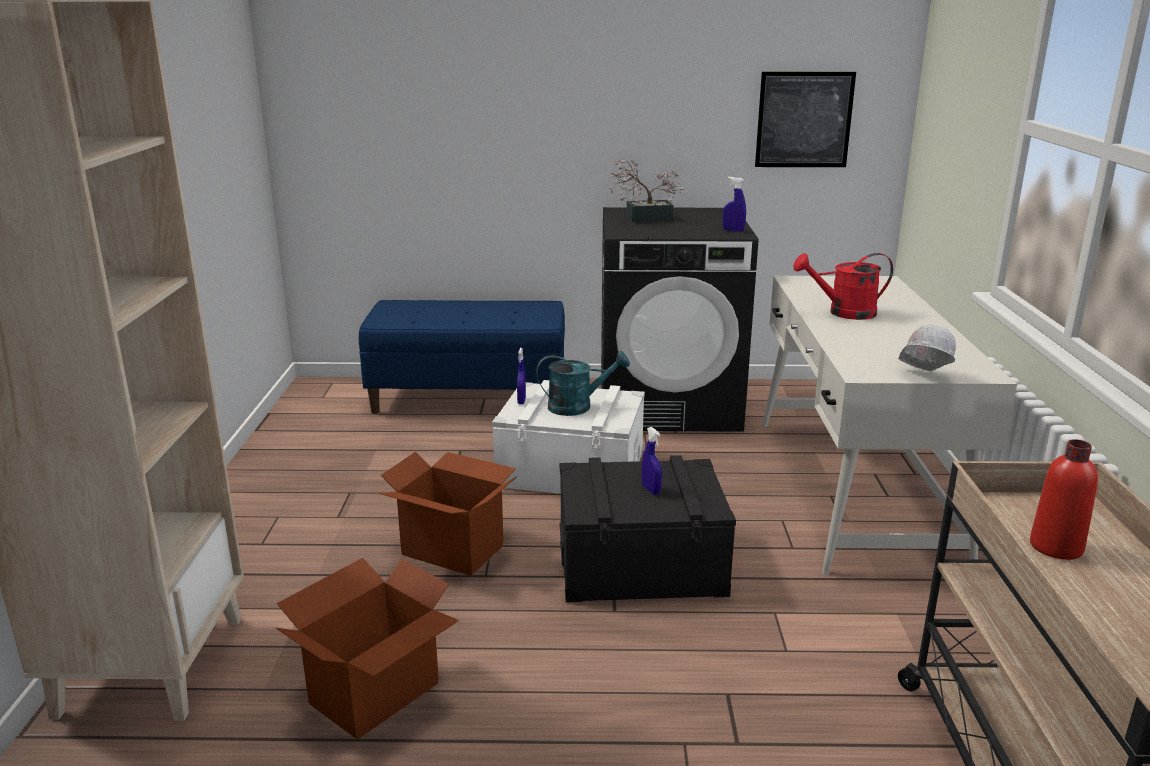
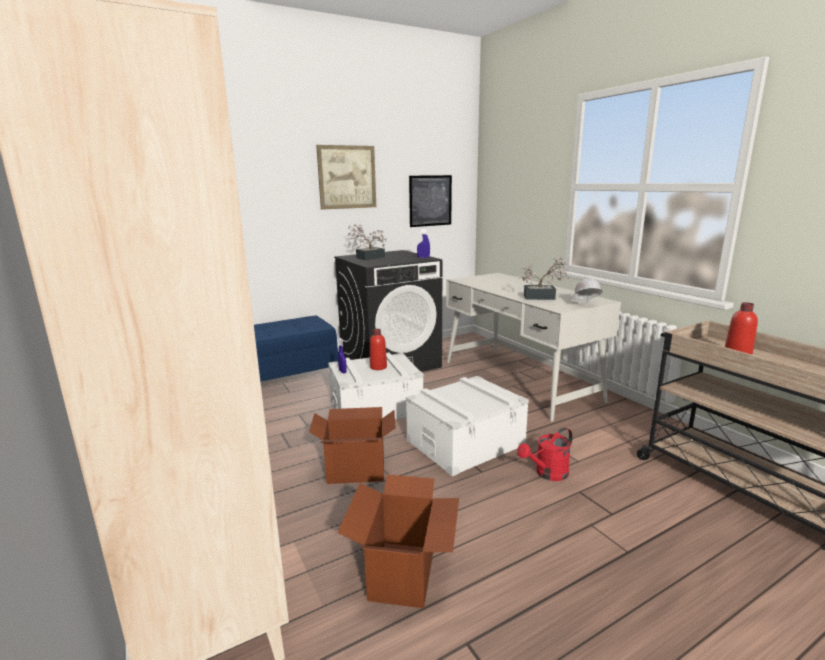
camera: 30 degrees left, 5 degrees down
turquoise watering can [537,351,630,416] -> red bottle [370,329,387,370]
black storage box [560,455,736,602] -> white storage box [406,376,529,476]
blue spray bottle [642,427,662,495] -> none
red watering can [793,253,893,320] -> red watering can moved to [517,428,573,481]
none -> picture [316,145,376,210]
none -> potted plant [517,257,570,300]

